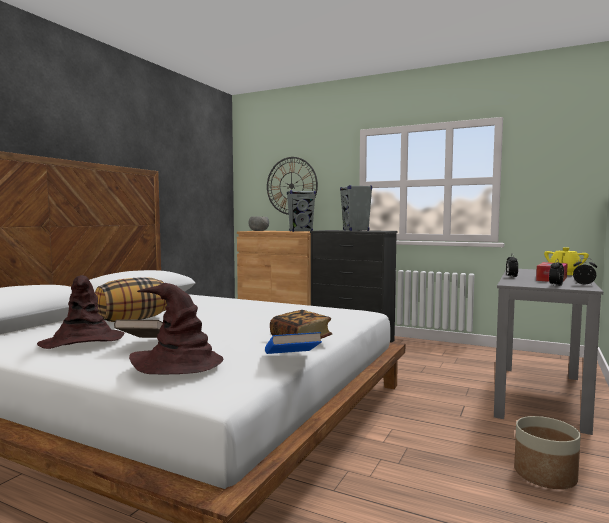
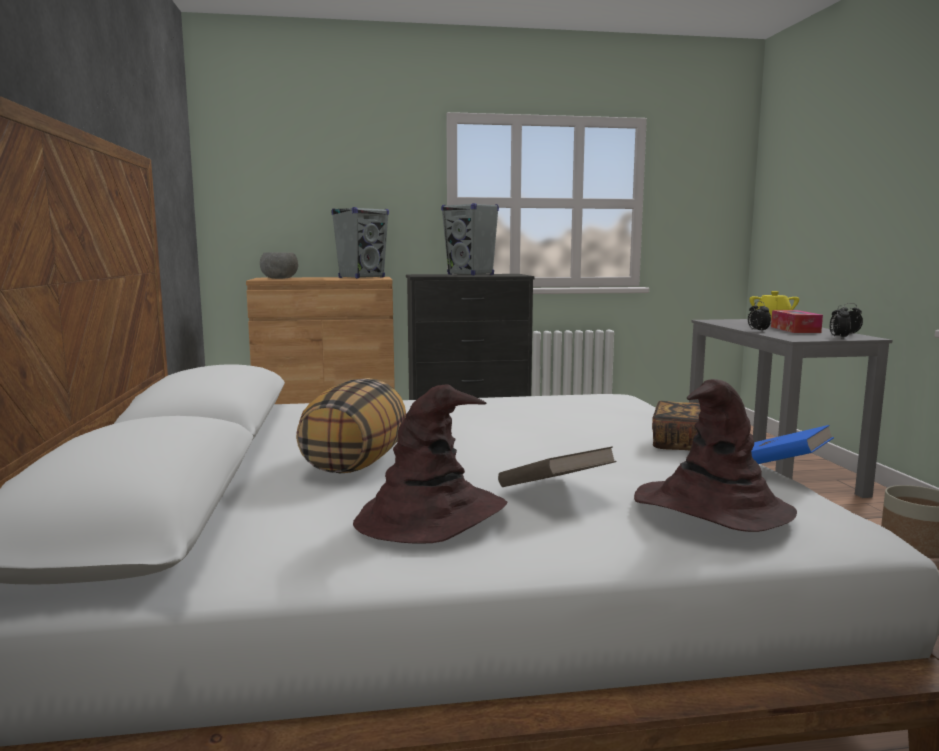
camera: 35 degrees left, 5 degrees up
wall clock [267,157,318,215] -> none

